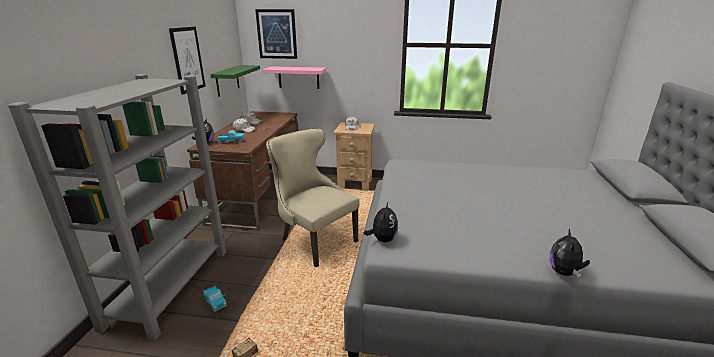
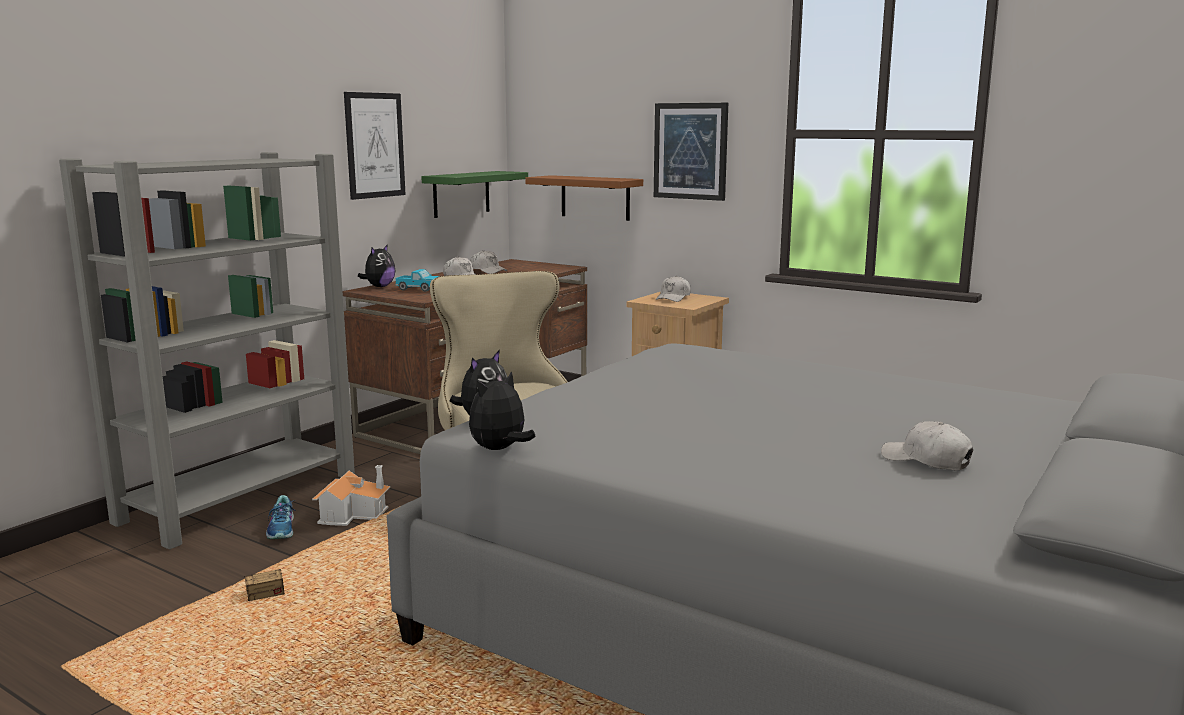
camera: 25 degrees right, 10 degrees down
toy truck [203,286,227,312] -> shoe [266,495,296,539]
picture [255,9,297,59] -> picture moved to [654,103,728,201]
pink shelf [263,66,326,89] -> brown shelf [525,175,643,221]
plush toy [550,229,590,278] -> plush toy moved to [469,371,535,450]
none -> toy house [312,465,390,526]
none -> white cap [881,421,973,470]

